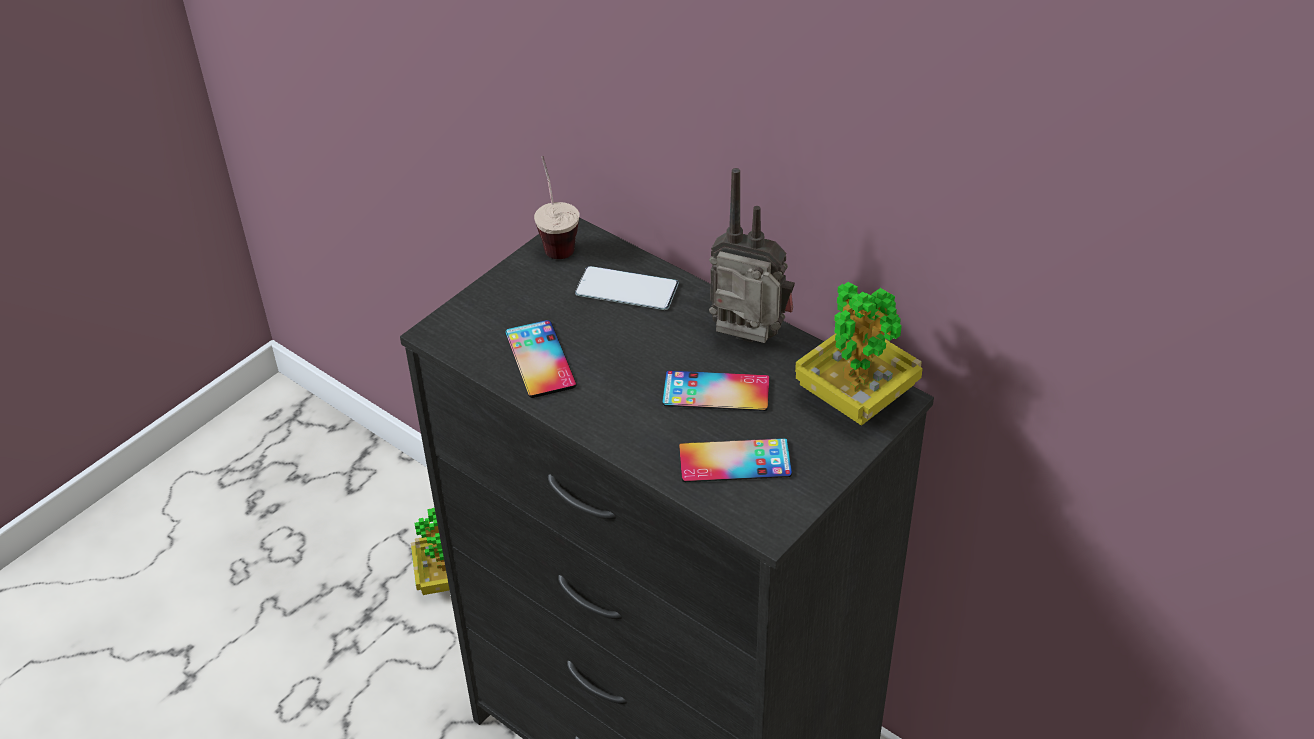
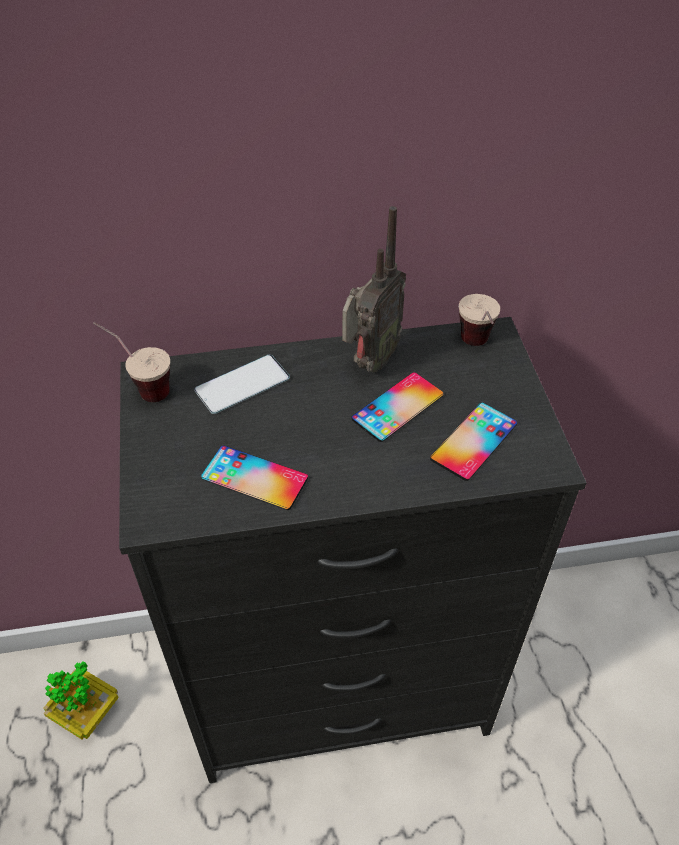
camera: 50 degrees left, 5 degrees up
radio [709,168,795,343] -> radio turned 150 degrees clockwise [342,206,406,373]
potted plant [795,282,923,426] -> cup [459,294,500,346]

